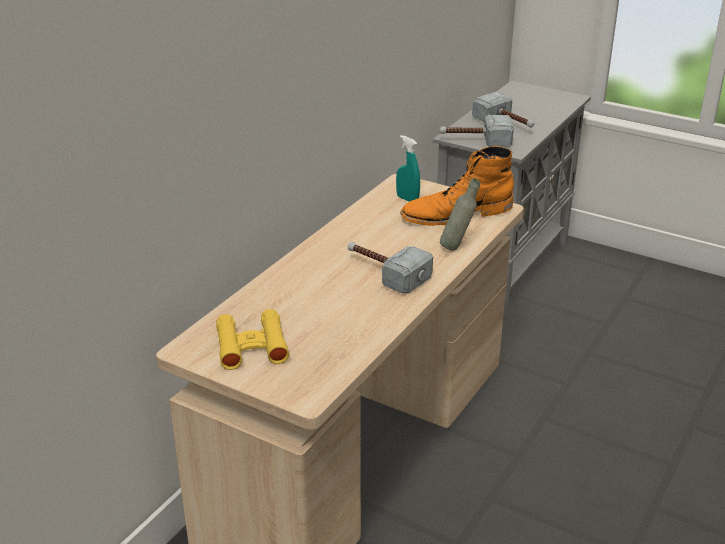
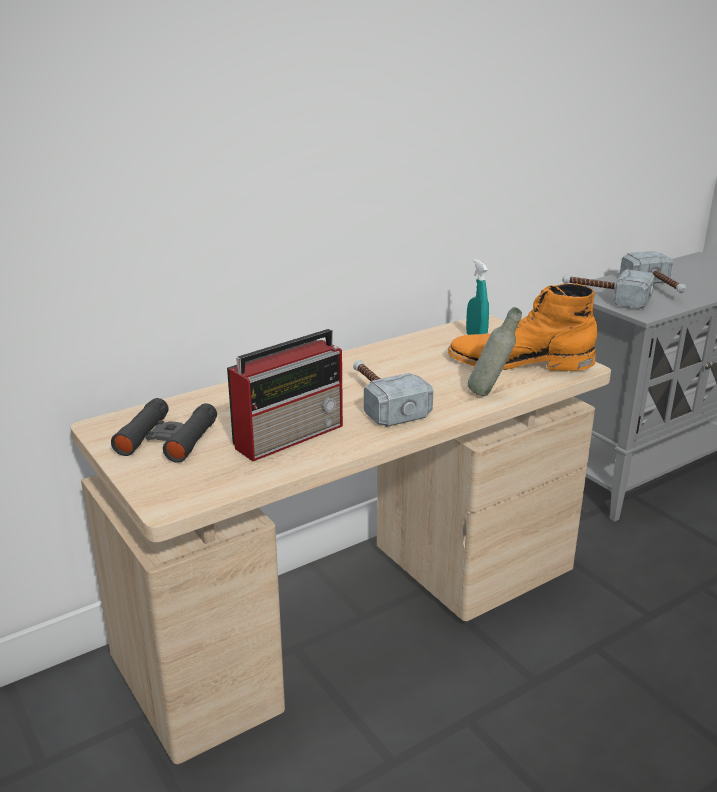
camera: 25 degrees right, 5 degrees down
yellow binoculars [216,309,289,370] -> black binoculars [111,398,217,463]
none -> radio [227,329,343,461]

